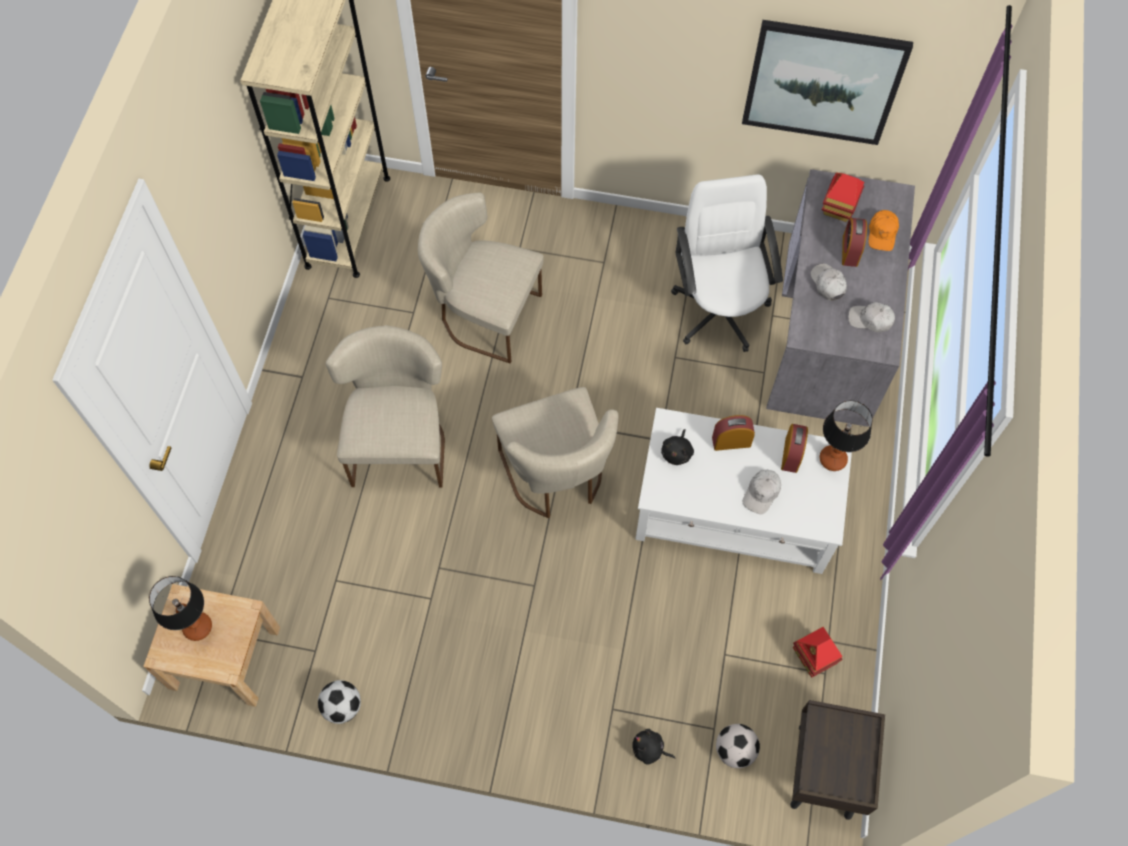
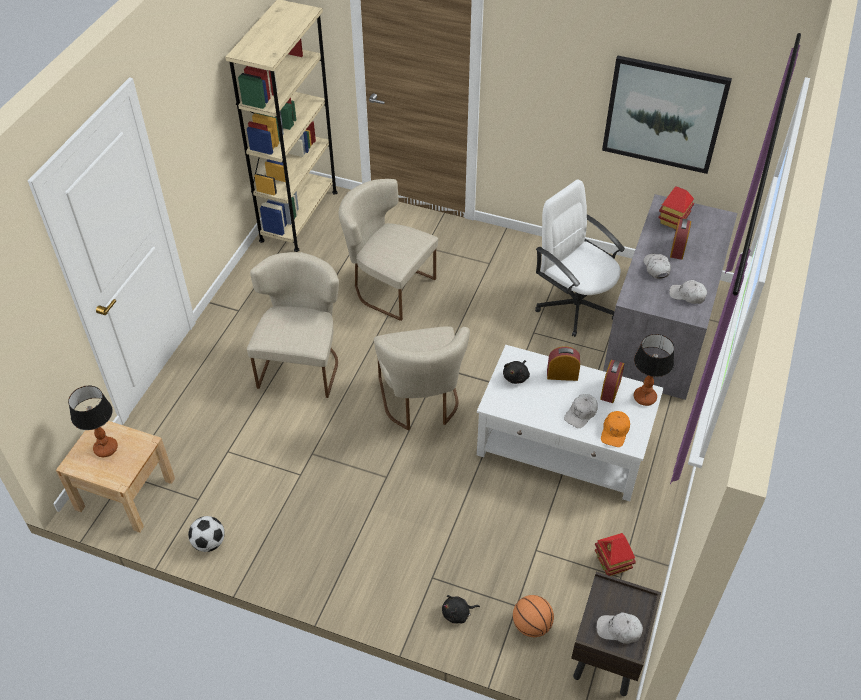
camera: 10 degrees right, 15 degrees down
black plush toy [632,729,675,765] -> black plush toy turned 45 degrees counterclockwise [442,595,480,624]
white office chair [671,174,783,352] -> white office chair turned 45 degrees counterclockwise [535,180,625,337]
football [716,724,760,768] -> basketball [513,595,554,637]
orange cap [868,210,899,251] -> orange cap moved to [601,411,630,447]
none -> white cap [597,612,643,644]

